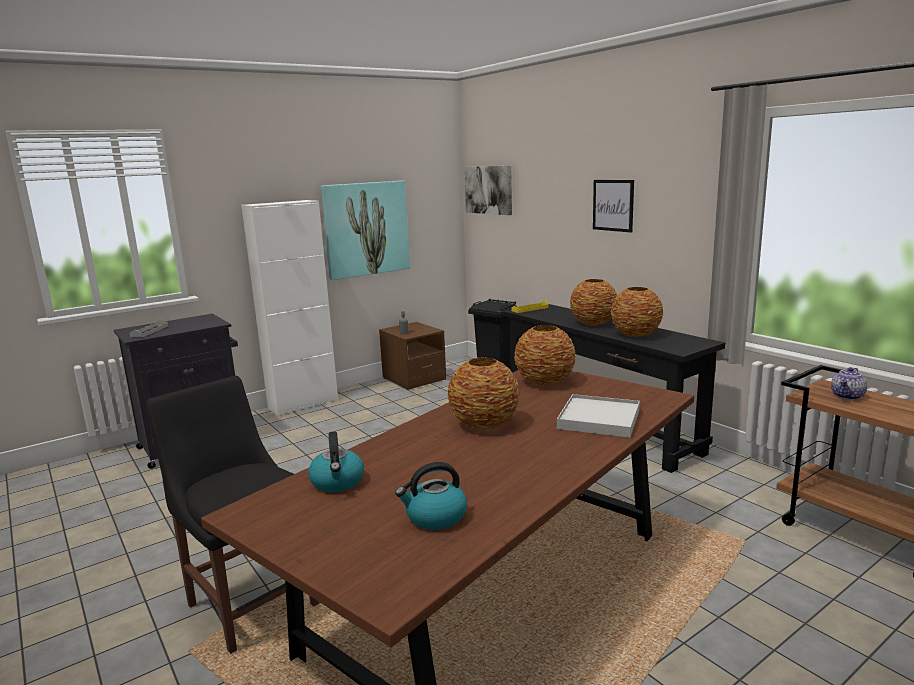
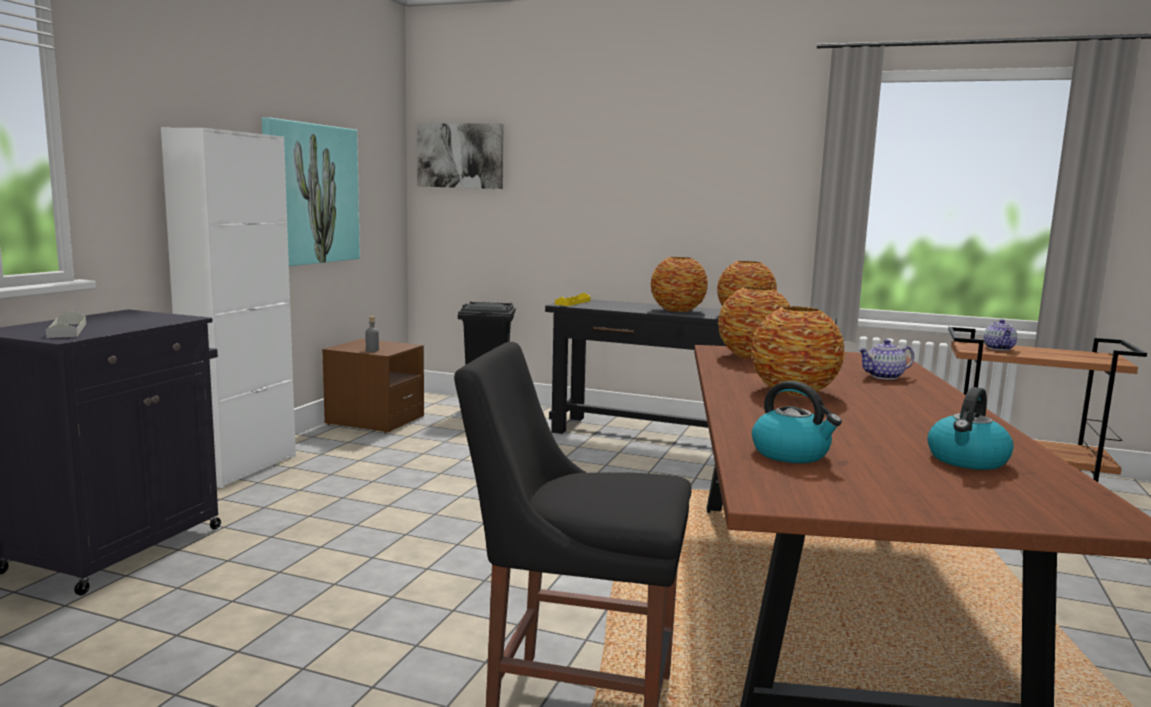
camera: 35 degrees left, 5 degrees down
white tray [557,394,640,438] -> teapot [858,339,914,380]
picture [593,180,634,232] -> none

